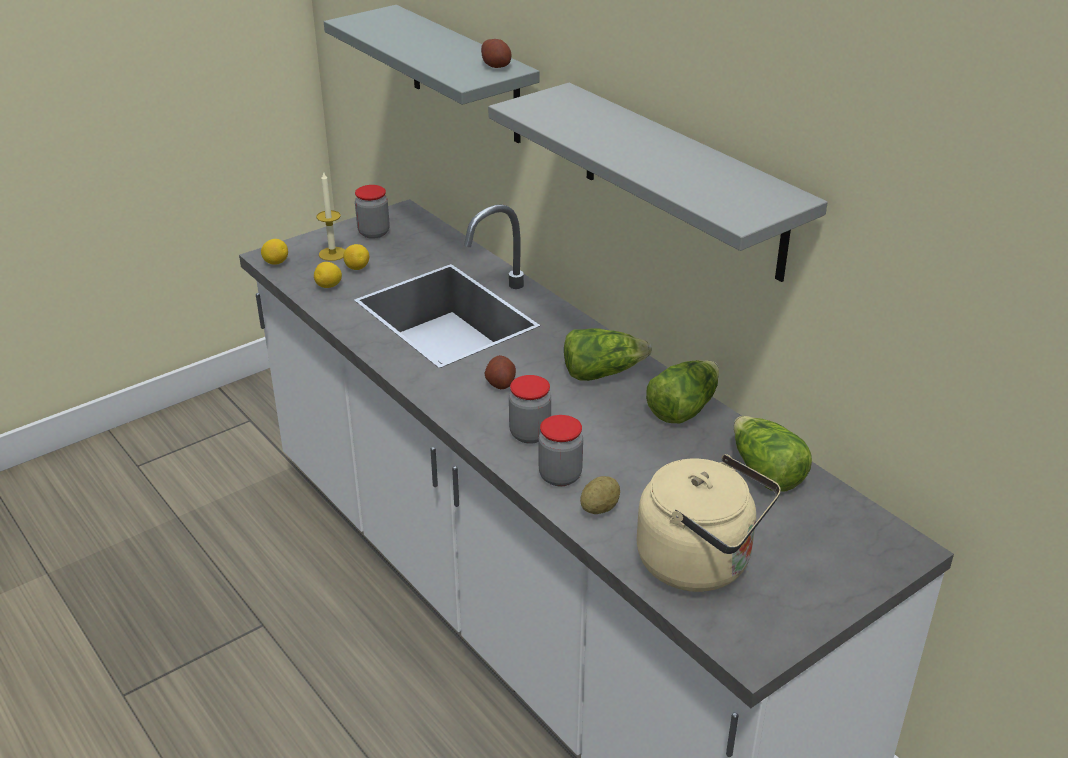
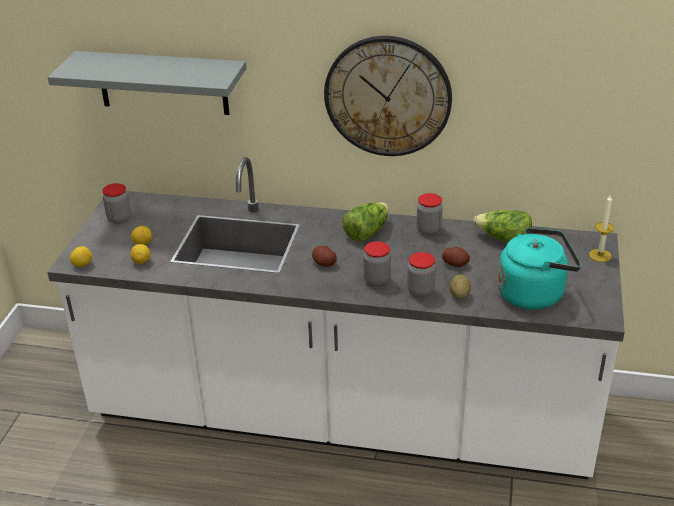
camera: 40 degrees left, 0 degrees up
candle [316,171,345,261] -> candle moved to [589,194,615,262]
potato [481,39,512,68] -> potato moved to [442,247,470,267]
grey shelf [488,83,828,282] -> wall clock [324,36,452,156]
beige kettle [637,454,781,592] -> turquoise kettle [497,228,581,310]
lettuce [646,360,719,423] -> jar [416,193,443,235]

